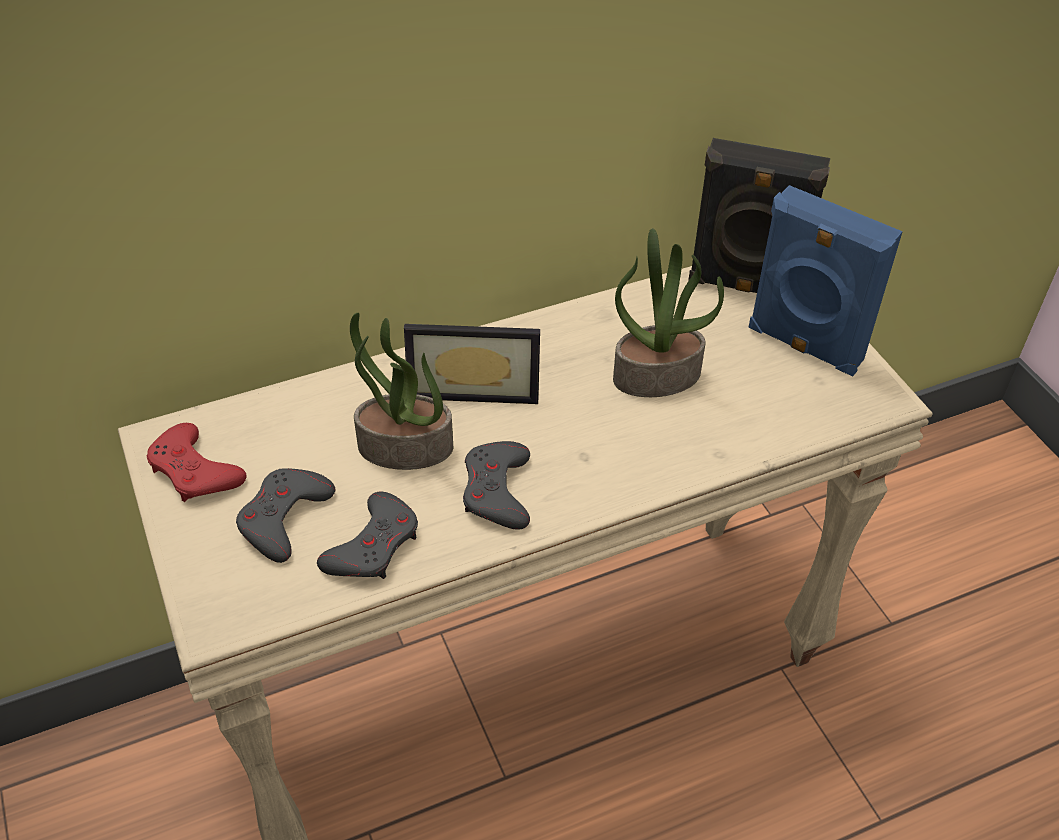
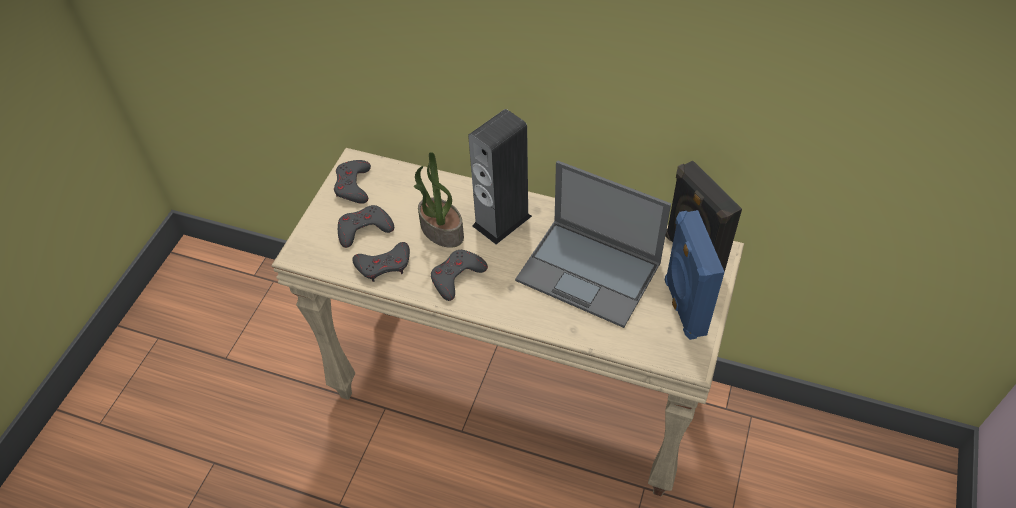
camera: 45 degrees right, 5 degrees up
red game controller [147,423,247,502] -> grey game controller [334,160,371,204]
picture frame [404,324,540,404] -> speaker [468,109,532,244]
potted plant [613,228,724,397] -> laptop [515,160,671,328]

